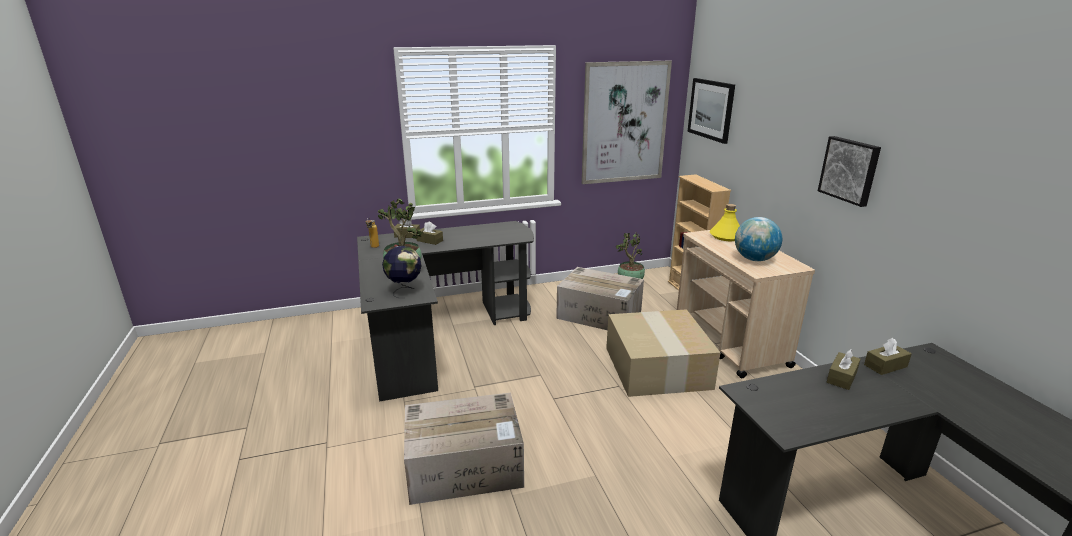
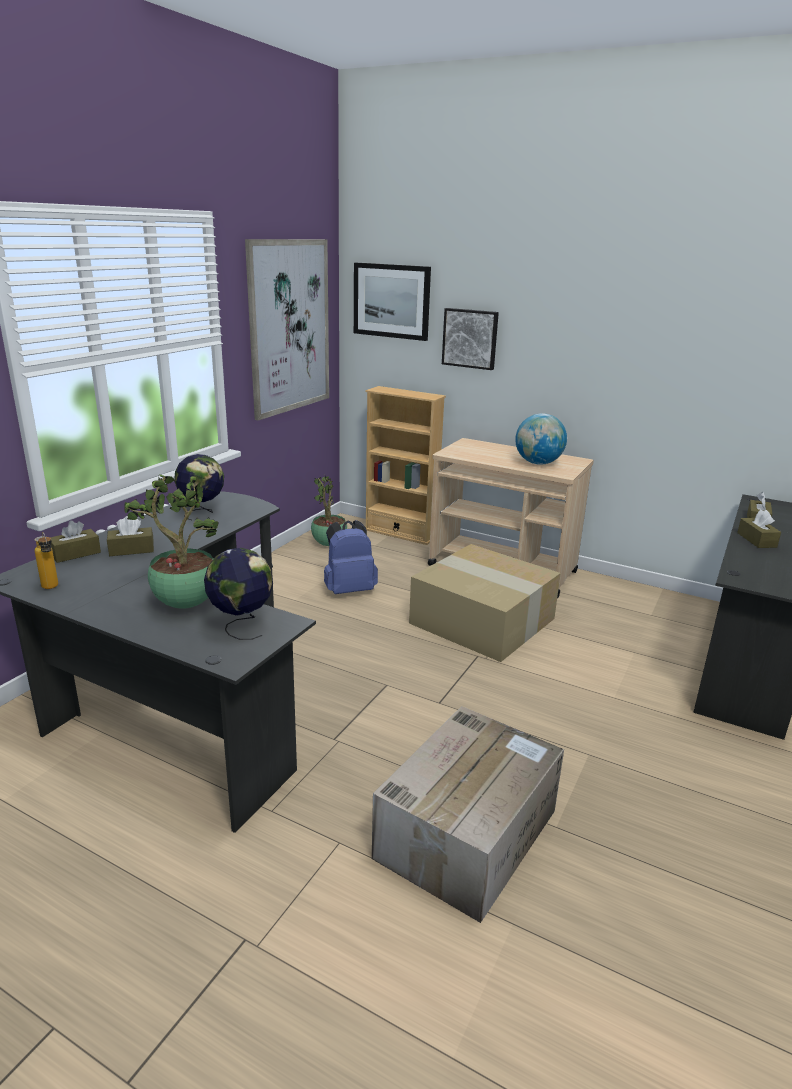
camera: 45 degrees left, 0 degrees up
cardboard box [556,267,644,330] -> blue backpack [324,520,378,594]
yellow bottle [710,204,740,241] -> none
picture [818,136,881,207] -> picture moved to [442,308,499,370]
none -> globe [174,454,224,520]

